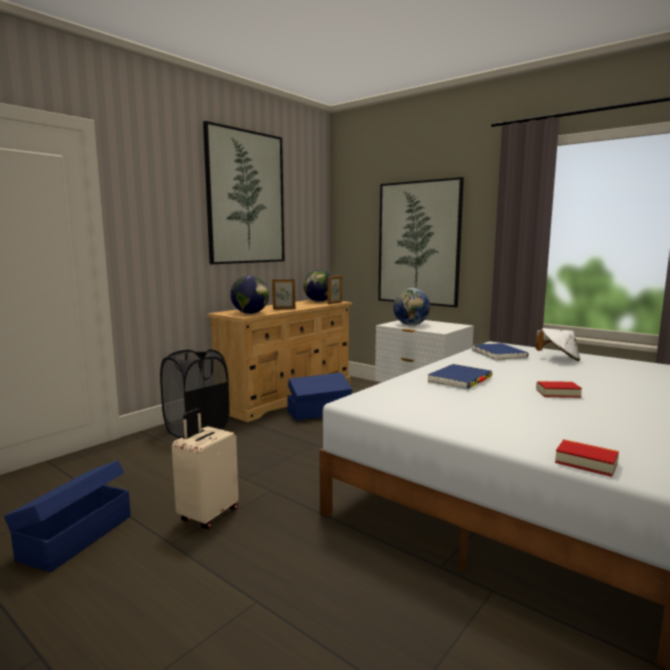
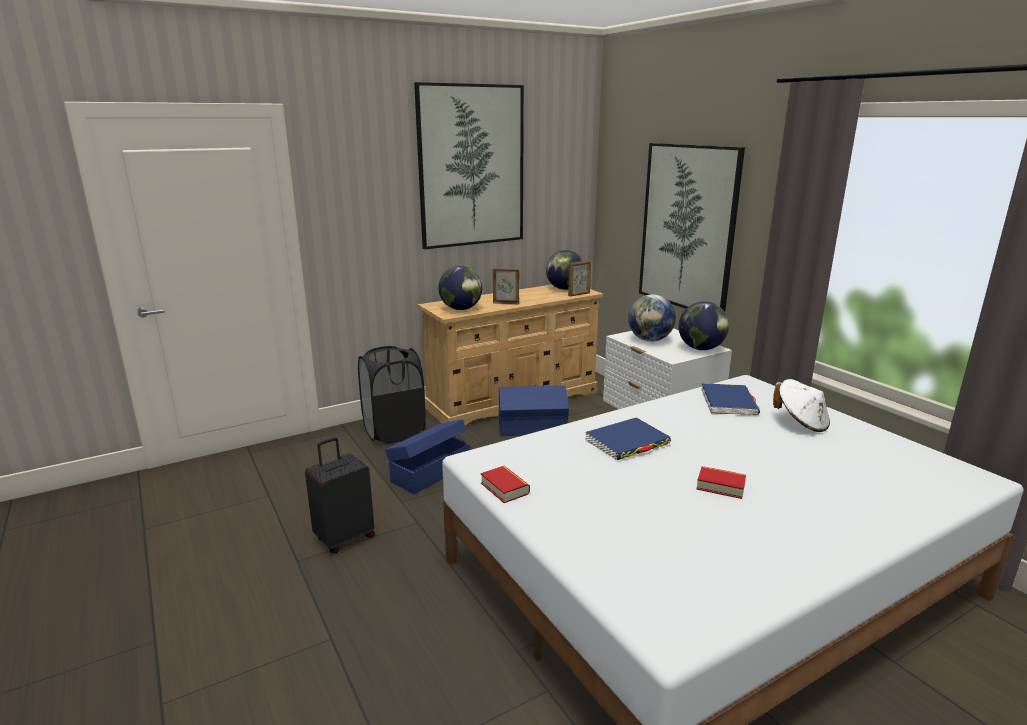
camera: 20 degrees right, 10 degrees up
blue storage box [4,460,131,572] -> blue storage box moved to [385,419,469,494]
beige suitcase [172,408,239,529] -> black suitcase [305,437,375,553]
book [555,439,619,477] -> book moved to [481,466,530,503]
none -> globe [679,302,729,350]

